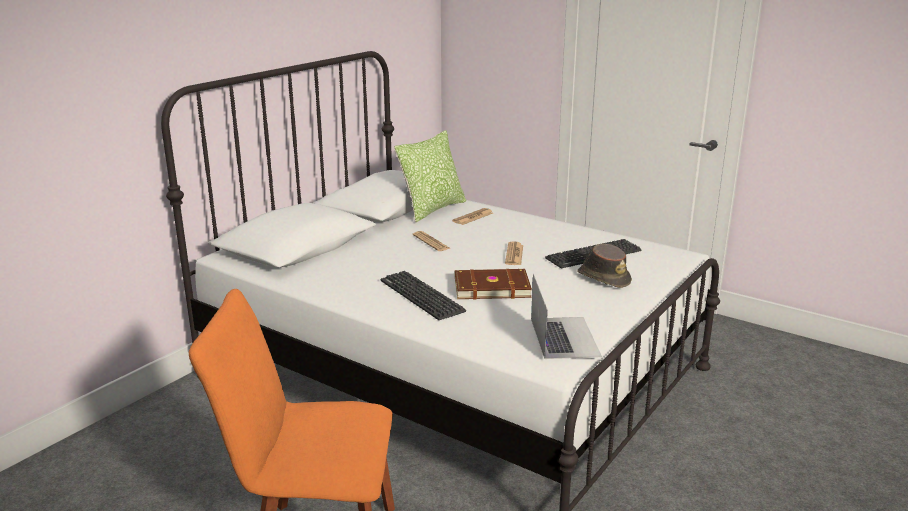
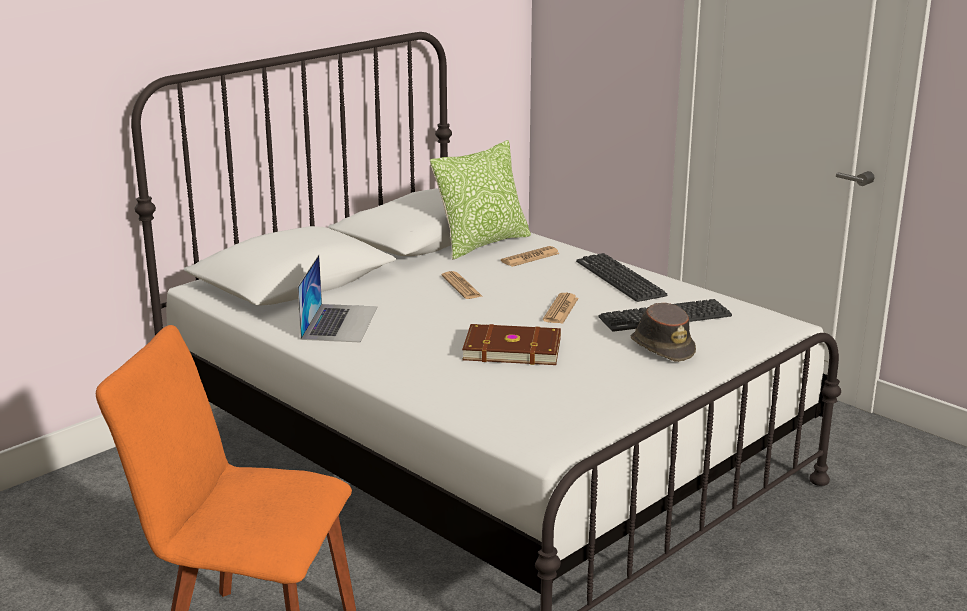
camera: 10 degrees right, 0 degrees up
keyboard [380,271,466,320] -> keyboard moved to [576,253,667,302]
laptop [531,274,602,359] -> laptop moved to [297,255,377,343]

